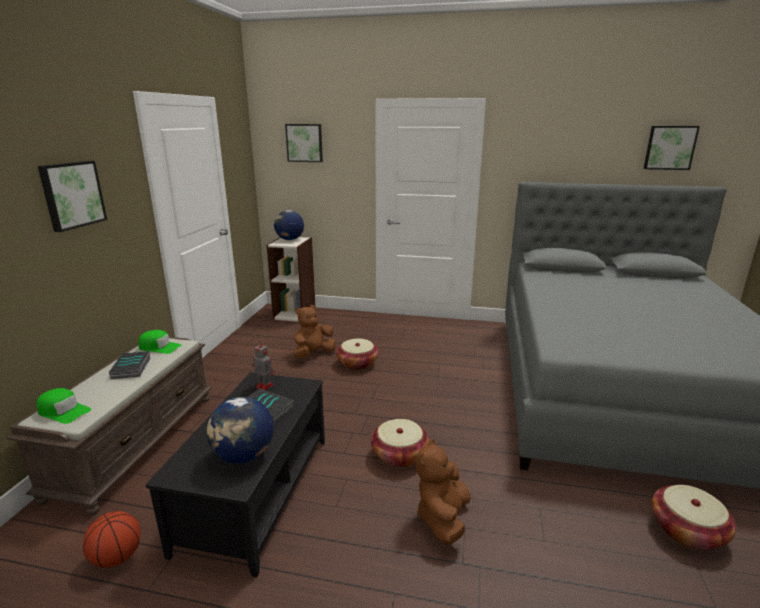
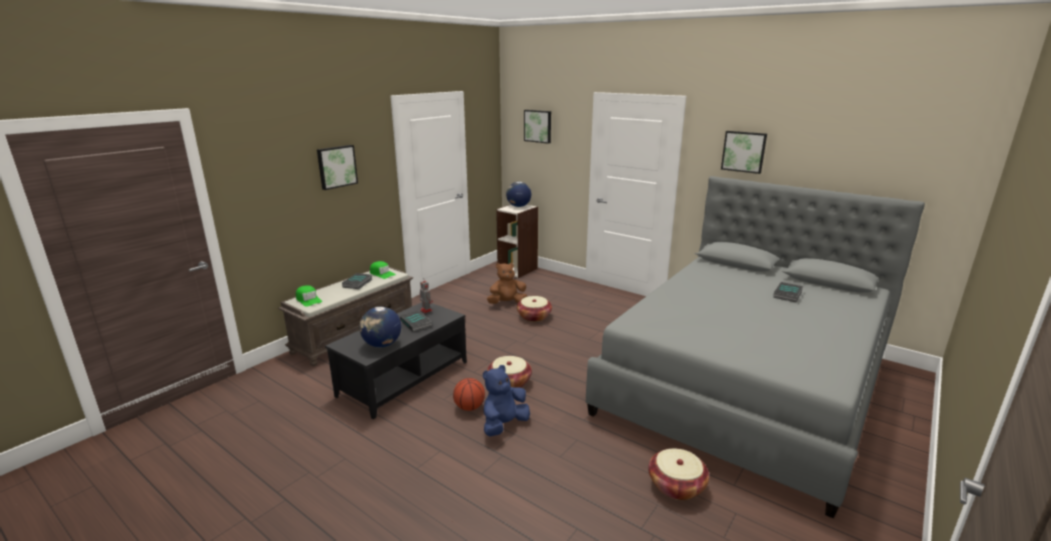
camera: 25 degrees right, 0 degrees up
basketball [83,511,141,568] -> basketball moved to [453,378,485,411]
brown plush toy [416,439,471,545] -> blue plush toy [483,365,530,436]
picture [644,126,700,170] -> picture moved to [721,131,767,174]
none -> book [773,282,803,302]

